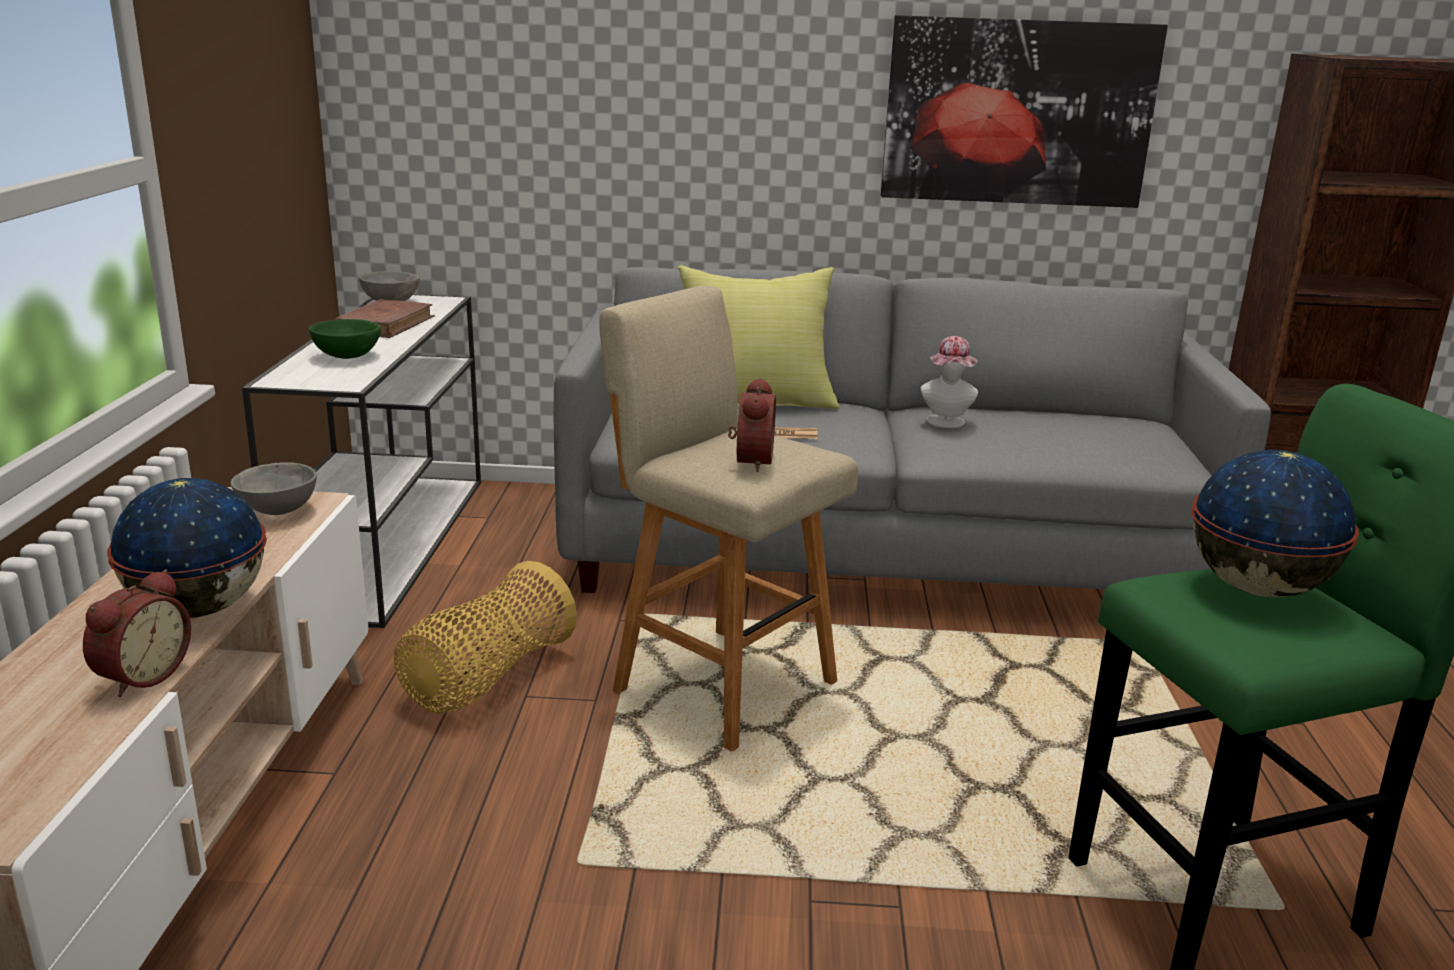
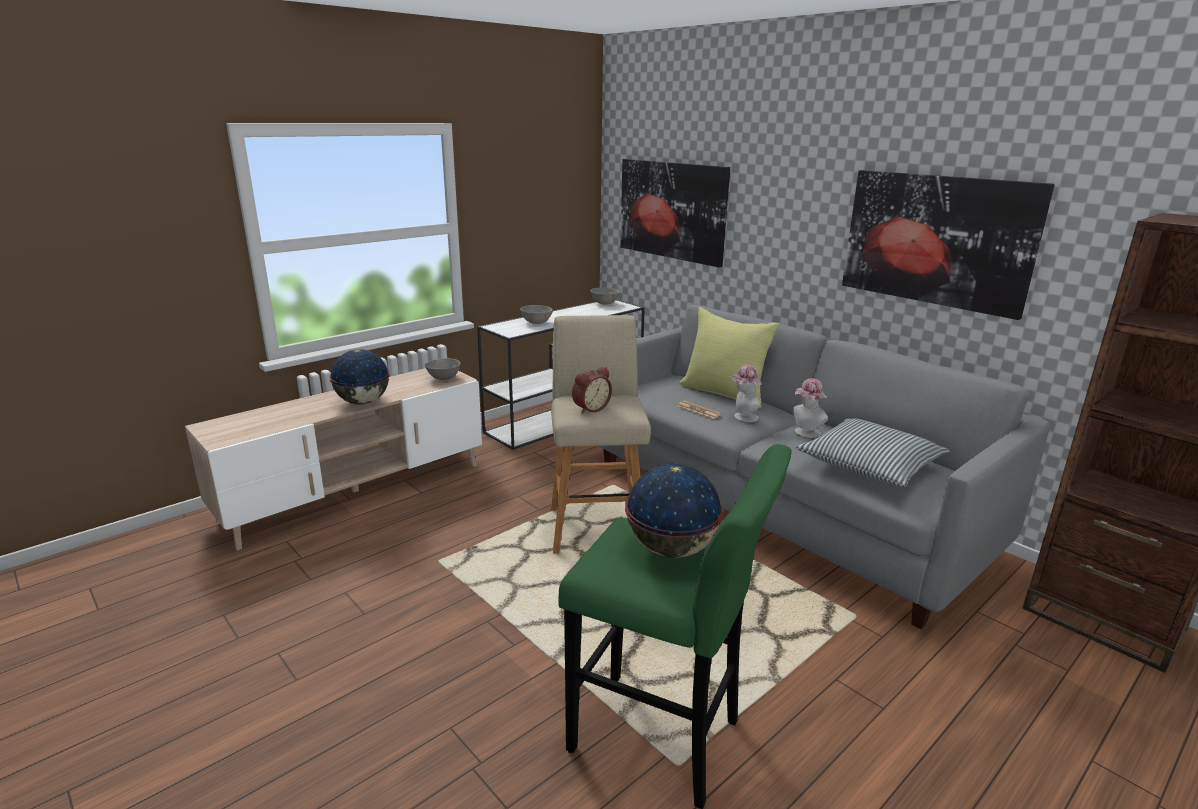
camera: 45 degrees right, 0 degrees up
alarm clock [83,569,191,697] -> none
green bowl [309,319,381,359] -> grey bowl [520,305,553,324]
brown book [334,299,435,338] -> none
basket [394,561,577,713] -> none
none -> picture [620,159,730,267]
none -> hat [730,365,762,422]
none -> pillow [796,418,950,487]

